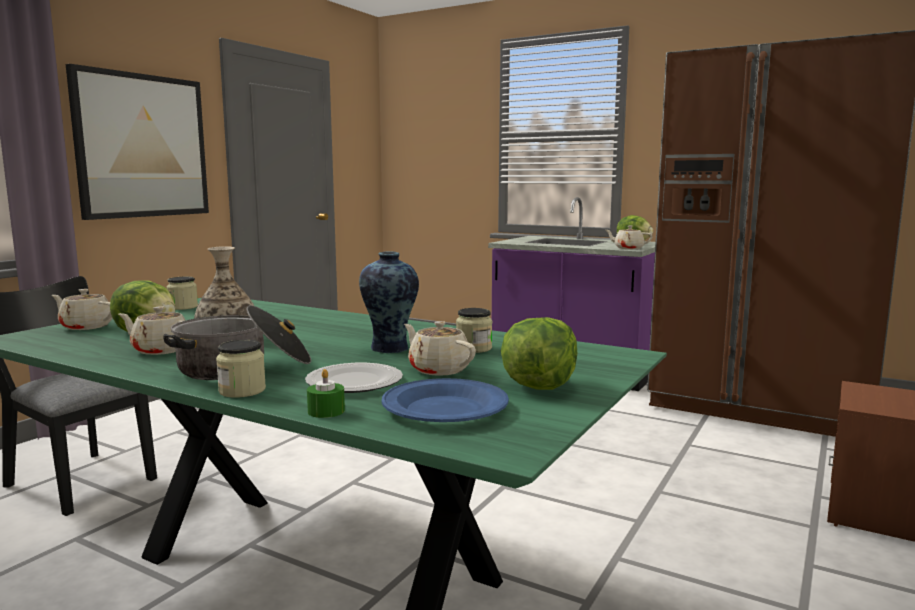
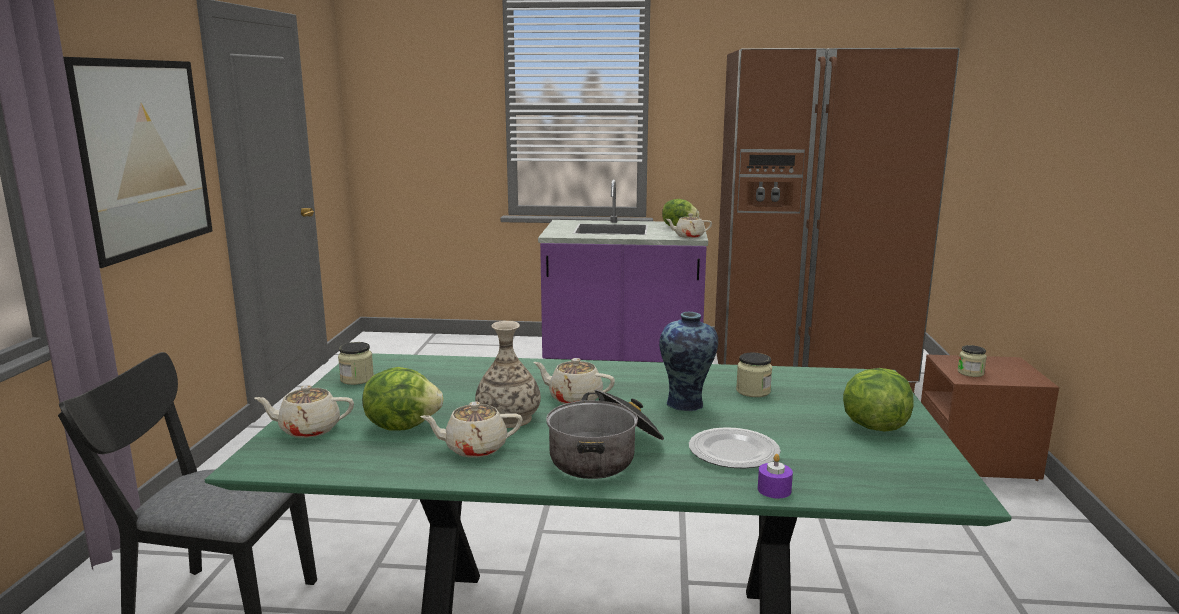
camera: 25 degrees left, 5 degrees up
jar [216,340,266,398] -> jar moved to [958,345,987,377]
green candle [307,369,345,418] -> purple candle [758,454,793,498]
blue plate [381,378,509,422] -> none
beige teapot [404,321,476,376] -> beige teapot moved to [533,358,615,404]

